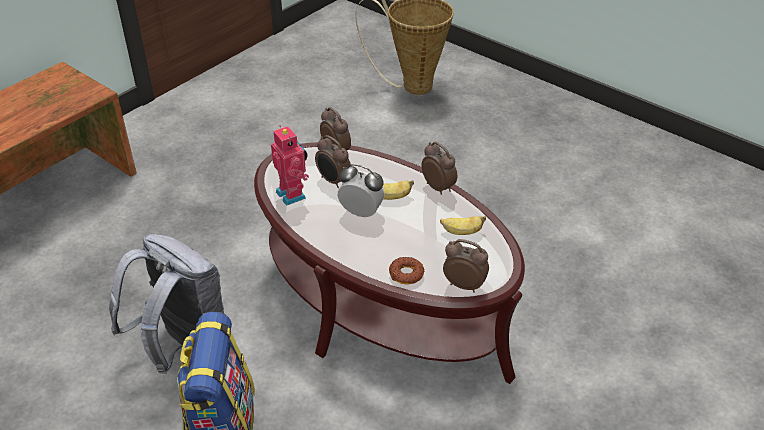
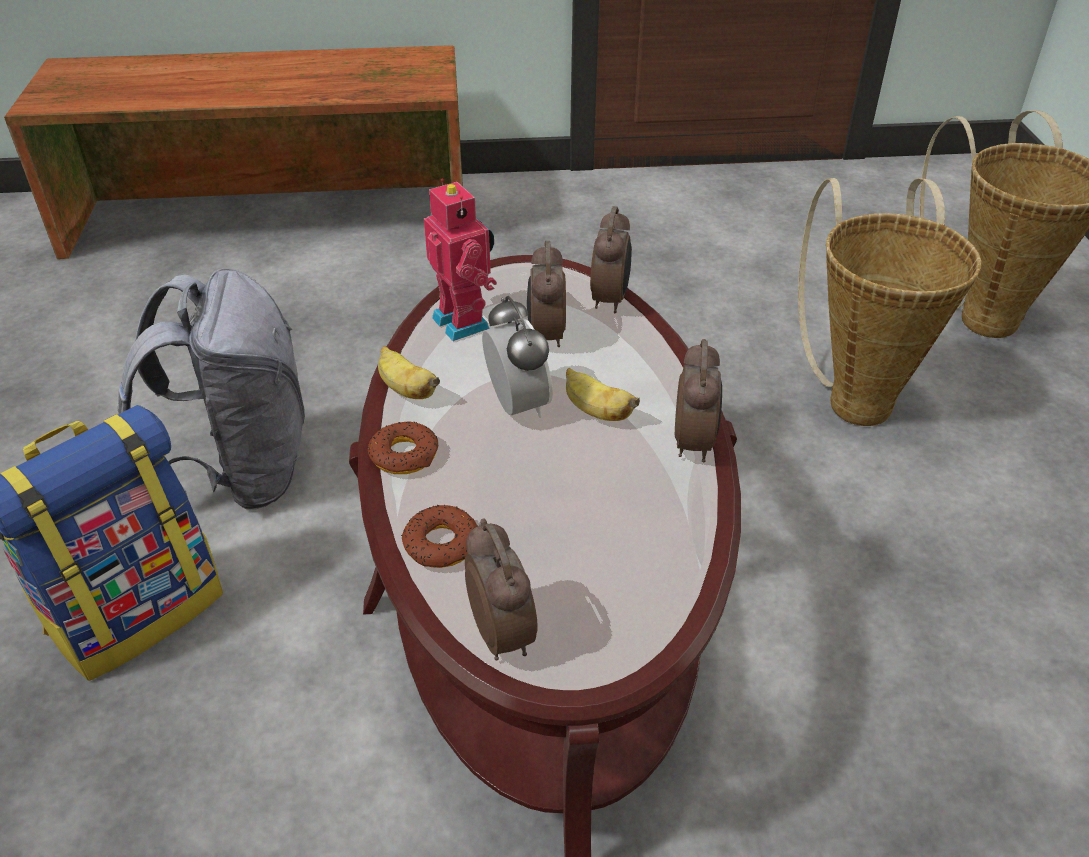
camera: 45 degrees right, 0 degrees up
toy robot [271,125,309,206] -> toy robot turned 45 degrees counterclockwise [424,179,497,341]
banana [440,216,486,235] -> banana moved to [378,346,440,399]
none -> donut [367,422,438,474]
none -> basket [798,178,982,426]

